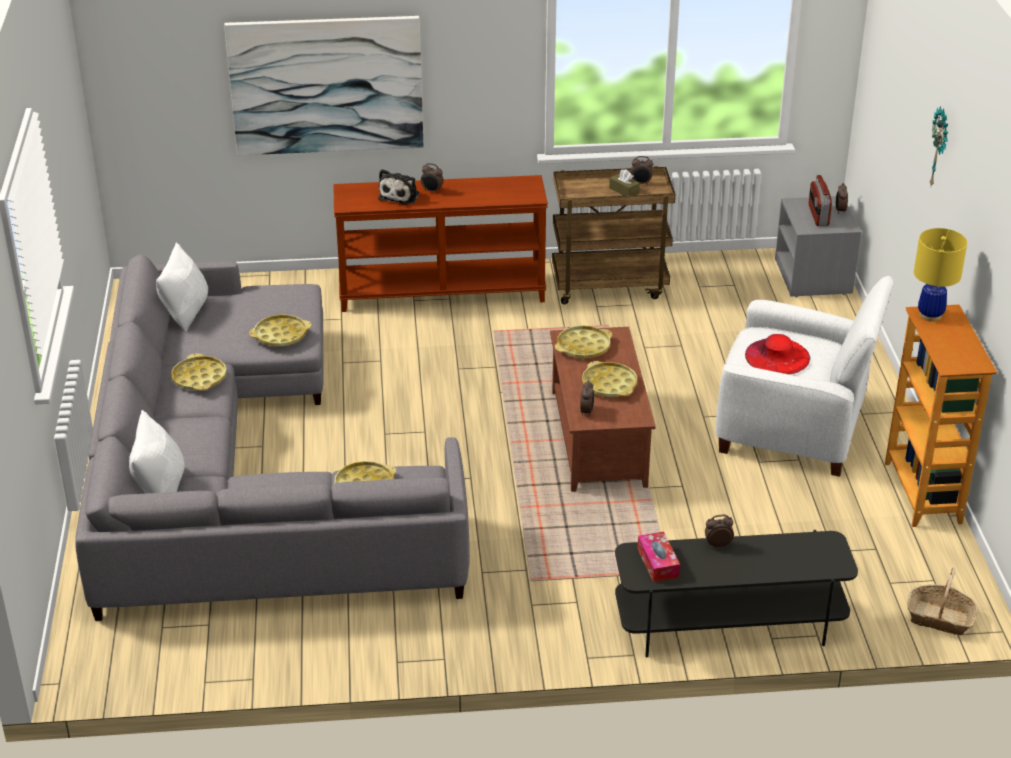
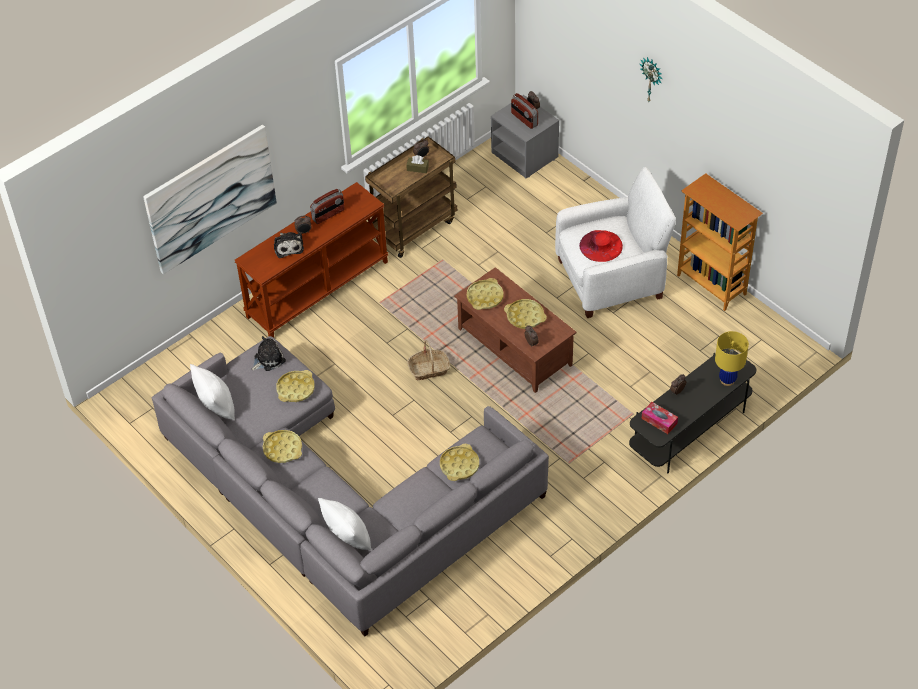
camera: 35 degrees left, 15 degrees up
basket [907,568,978,635] -> basket moved to [407,340,451,380]
yellow table lamp [914,228,967,322] -> yellow table lamp moved to [715,331,749,386]
none -> plush toy [251,336,286,371]
none -> radio [310,189,344,224]

